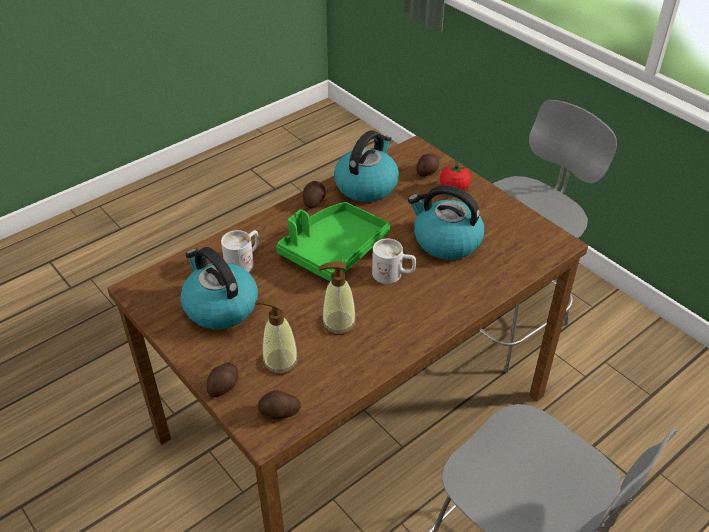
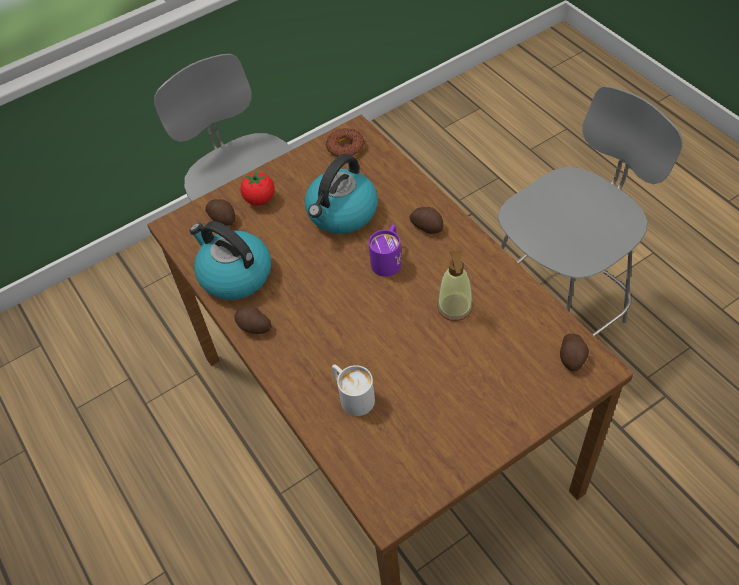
camera: 80 degrees left, 10 degrees up
kettle [180,247,258,329] -> none
potato [206,362,238,397] -> potato moved to [409,207,444,234]
soap dispenser [255,299,299,375] -> none
green tray [276,202,390,281] -> none
white mug [372,239,416,284] -> purple mug [369,224,401,277]
none -> donut [326,128,364,157]

